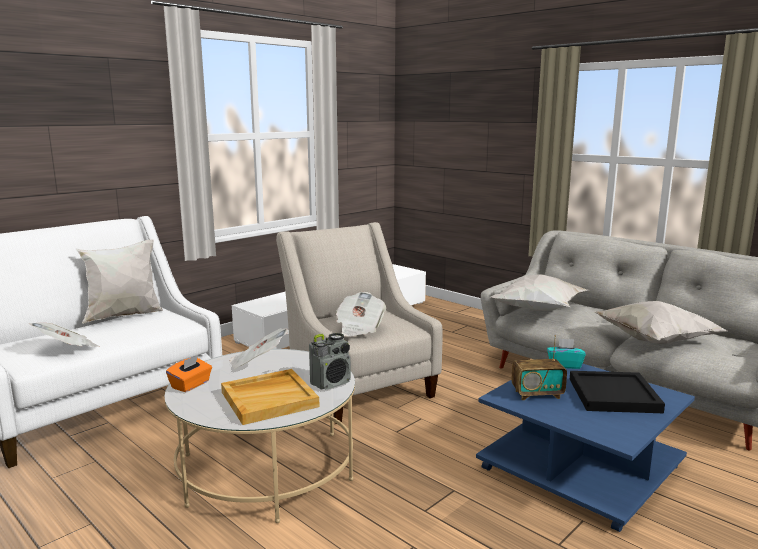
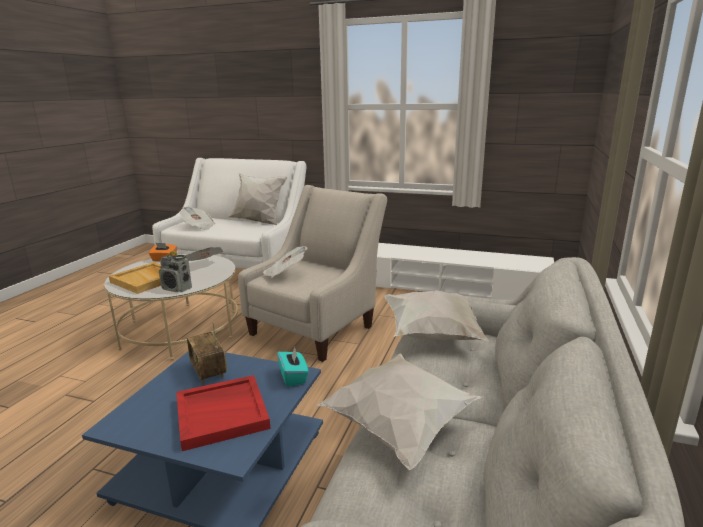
camera: 65 degrees right, 5 degrees up
black tray [570,371,665,413] -> red tray [176,375,271,451]

